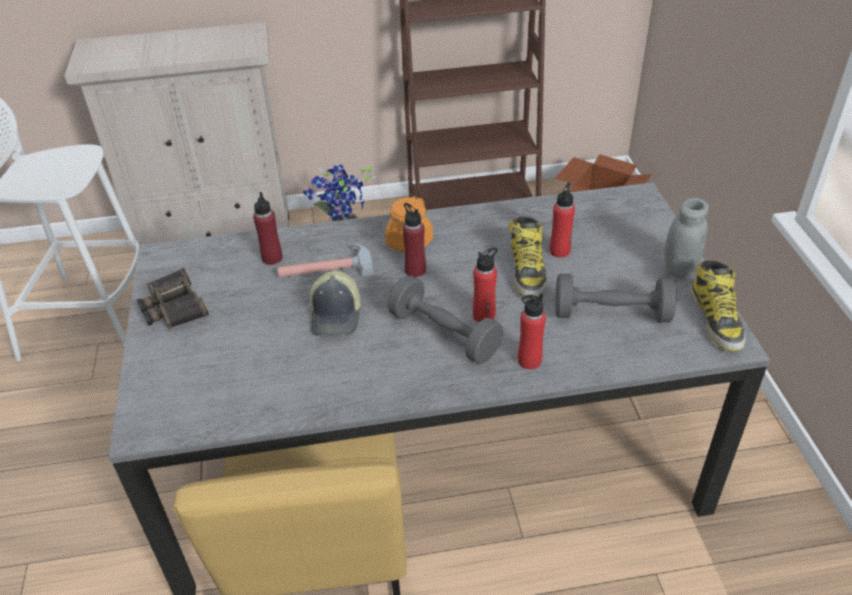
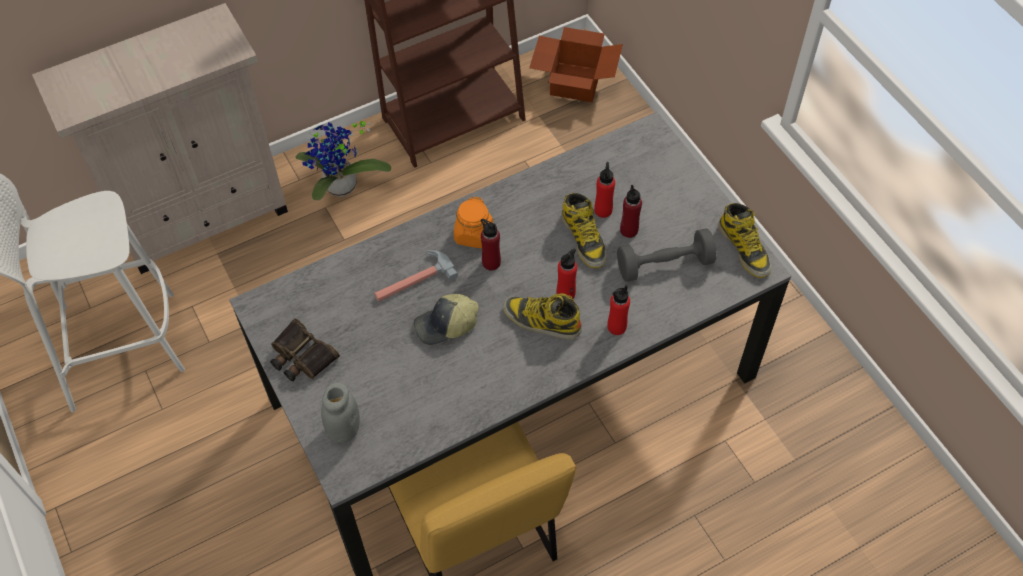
camera: 20 degrees left, 15 degrees up
red bottle [253,192,283,265] -> red bottle moved to [620,185,642,238]
cap [310,270,361,335] -> cap turned 90 degrees clockwise [413,294,479,345]
grey dumbbell [387,276,503,364] -> boot [503,293,582,339]
grey jar [664,198,709,278] -> grey jar moved to [321,383,360,443]

